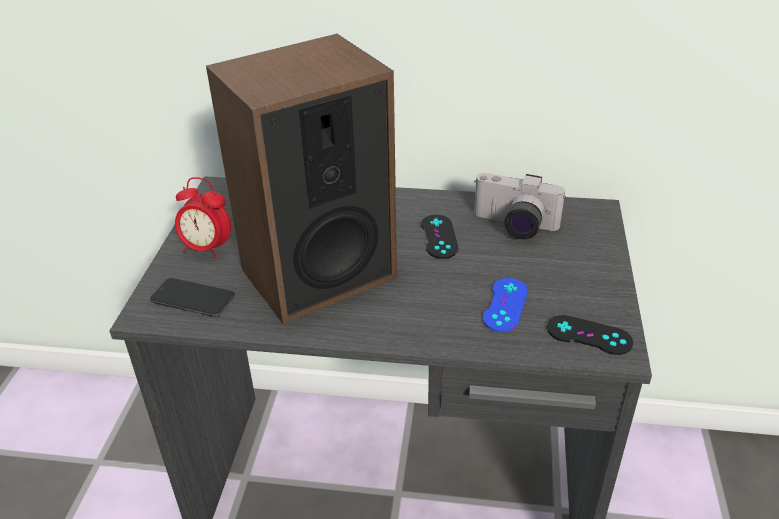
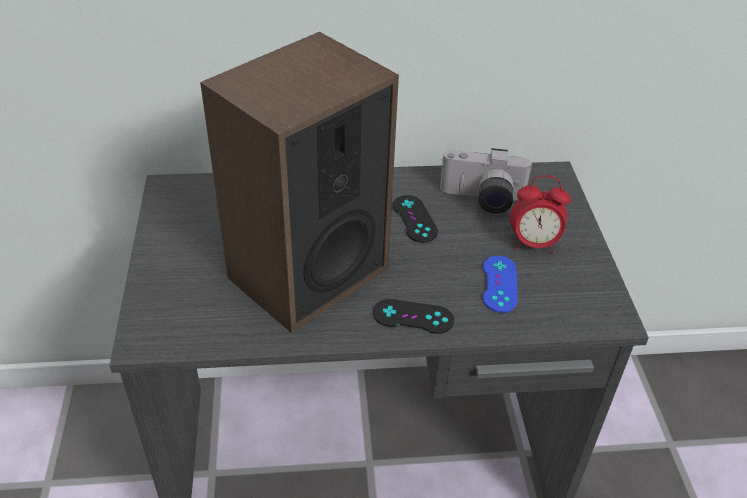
camera: 15 degrees left, 5 degrees up
phone [150,278,235,317] -> none
alarm clock [175,177,231,259] -> alarm clock moved to [510,175,571,254]
black game controller [547,315,633,355] -> black game controller moved to [373,299,454,334]

